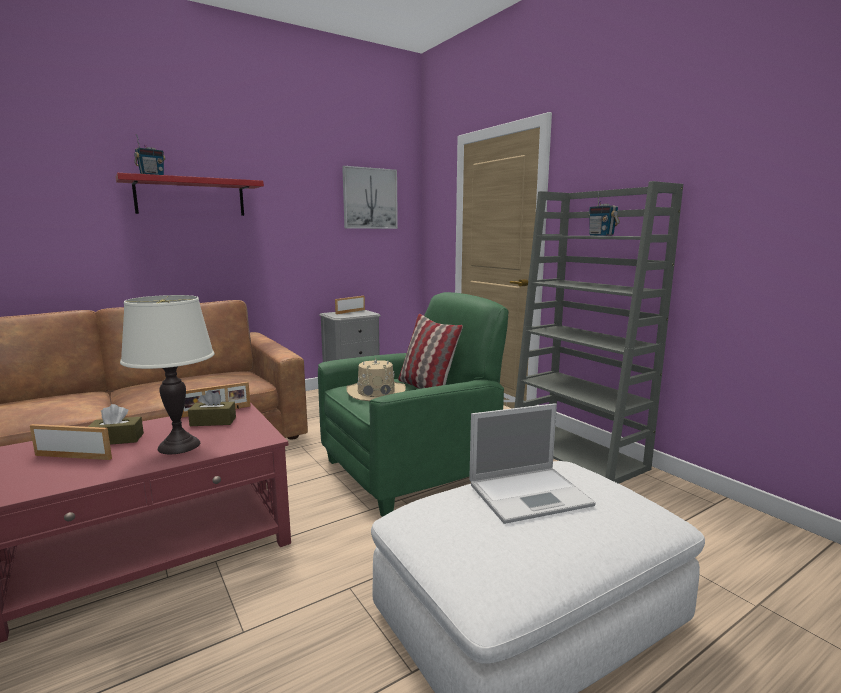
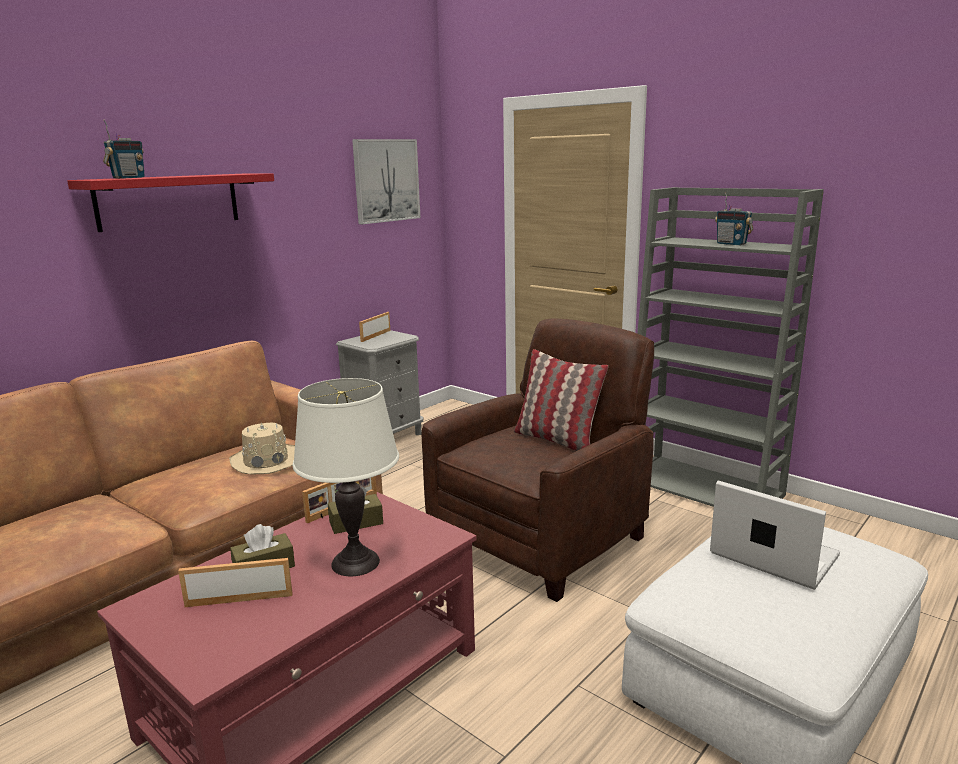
camera: 15 degrees left, 5 degrees up
green armchair [318,292,509,517] -> brown armchair [422,318,654,602]
beige hat [346,358,406,401] -> beige hat moved to [229,422,295,474]
laptop [469,403,596,524] -> laptop turned 105 degrees counterclockwise [710,481,840,590]

